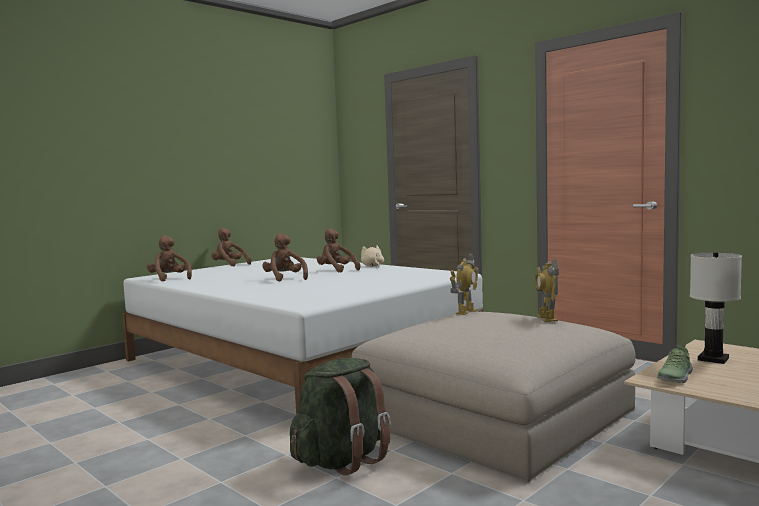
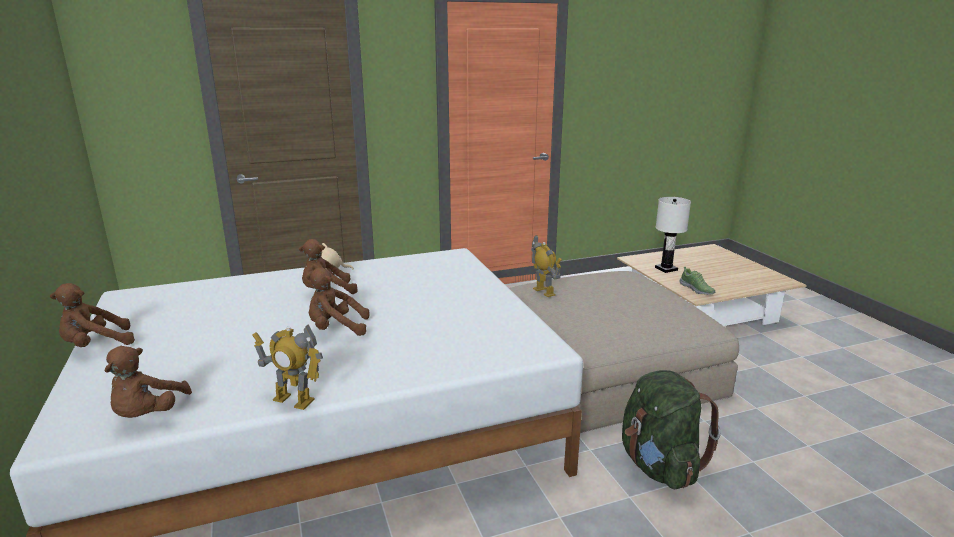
camera: 65 degrees left, 15 degrees up
brown plush toy [147,236,192,281] -> brown plush toy turned 75 degrees counterclockwise [104,346,192,418]
toy robot [535,259,559,322] -> toy robot moved to [253,324,323,410]

